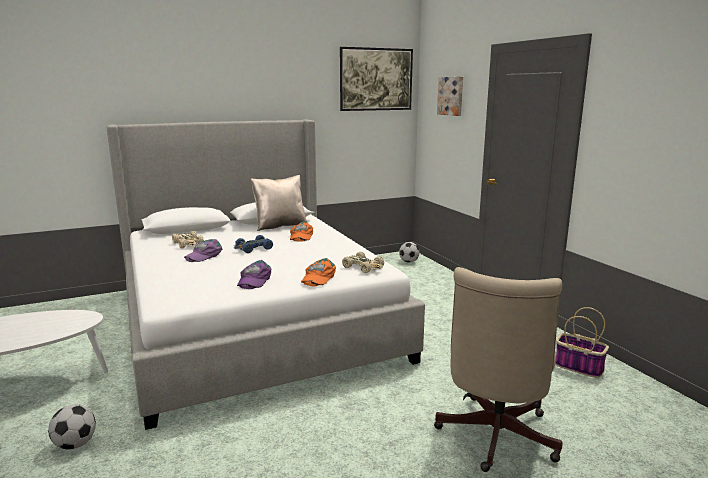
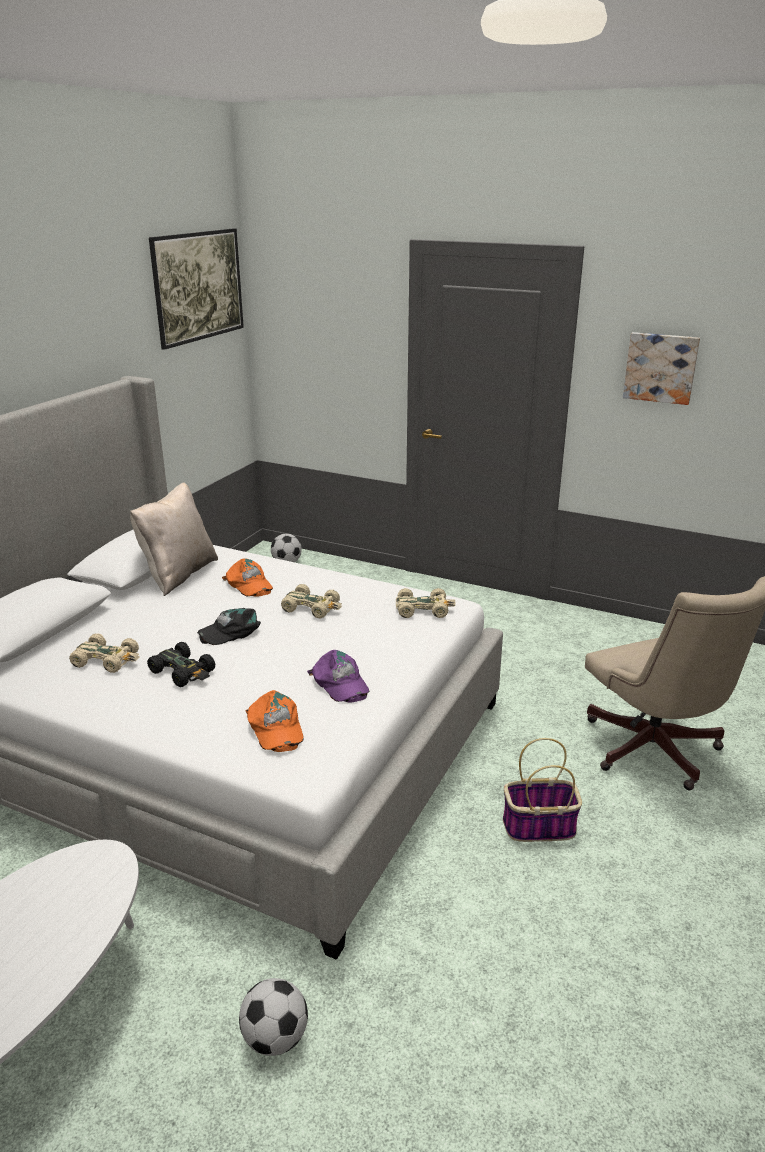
camera: 40 degrees left, 10 degrees up
purple cap [184,239,222,262] -> black toy car [147,642,215,687]
blue toy car [234,235,273,253] -> black cap [197,608,261,645]
orange cap [301,258,336,286] -> orange cap moved to [245,690,304,752]
picture [437,76,463,116] -> picture moved to [623,332,700,405]
basket [555,307,609,378] -> basket moved to [503,738,582,842]
none -> beige toy car [281,584,342,619]

